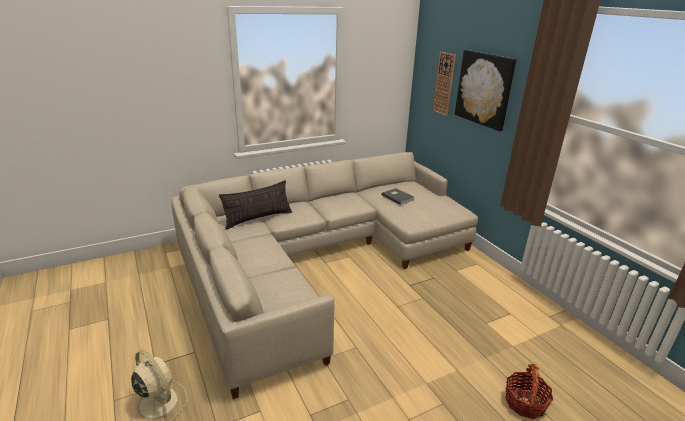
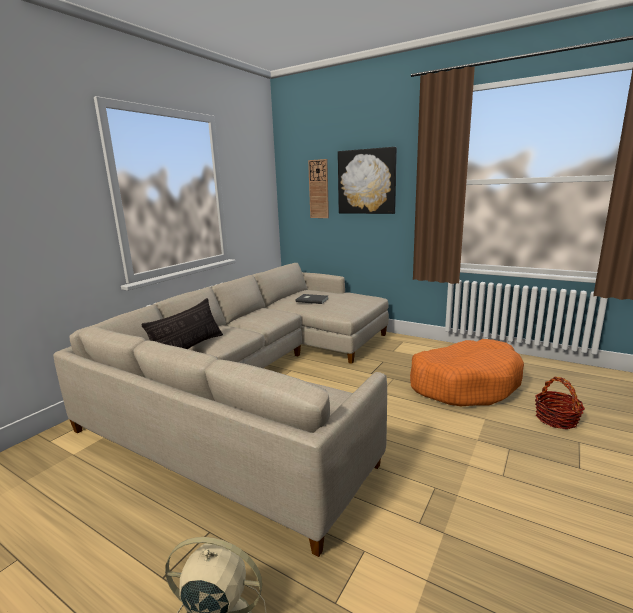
camera: 30 degrees left, 10 degrees down
none -> orange dog bed [410,339,524,406]

